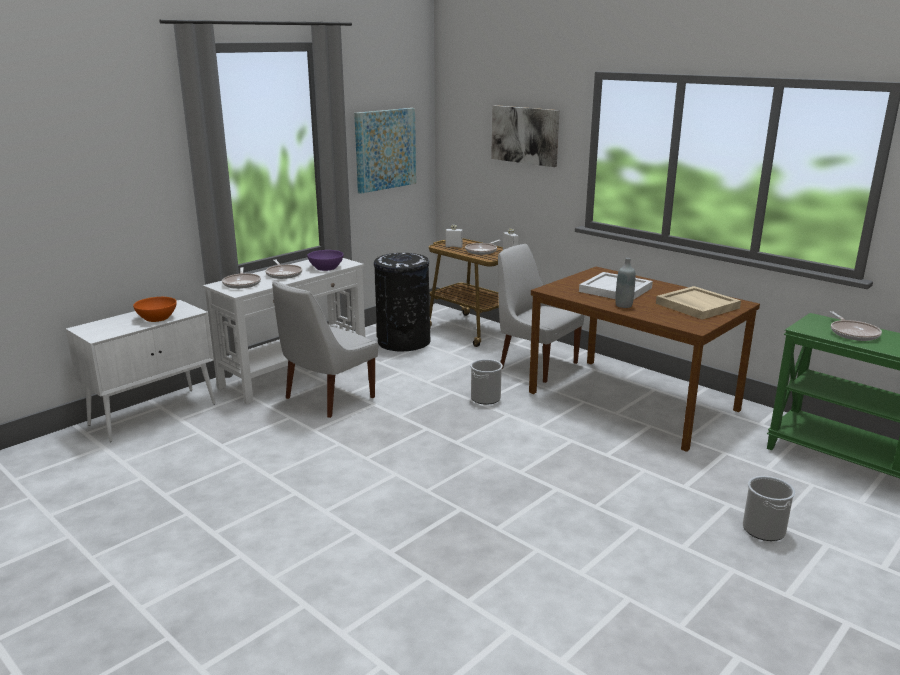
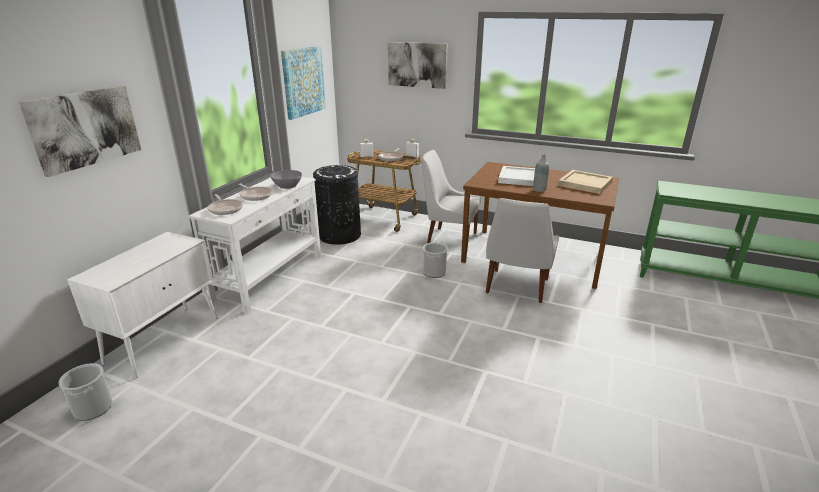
camera: 20 degrees left, 5 degrees up
orange bowl [133,297,177,322] -> none
white chair [272,281,378,418] -> white chair moved to [486,198,559,303]
purple bowl [307,250,343,271] -> grey bowl [271,170,302,189]
bucket [743,476,795,541] -> bucket moved to [59,363,113,420]
frying pan [830,311,882,341] -> none
none -> picture [19,86,141,177]

